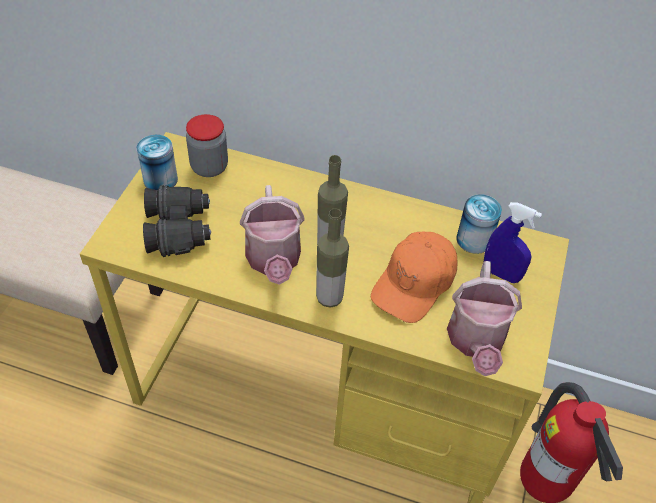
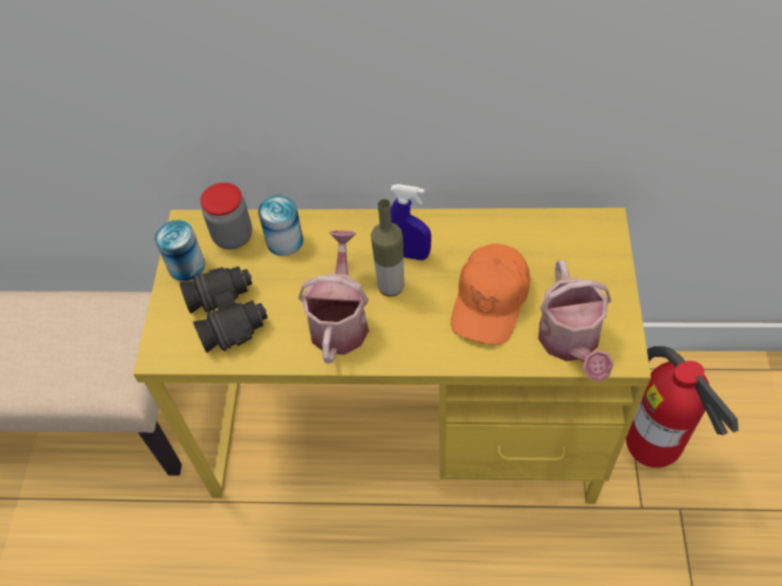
camera: 10 degrees left, 5 degrees up
watering can [240,185,305,285] -> watering can turned 150 degrees counterclockwise [298,231,369,363]
bottle [316,208,349,308] -> none
can [456,194,502,254] -> can moved to [258,195,303,256]
blue spray bottle [484,202,542,283] -> blue spray bottle moved to [391,184,431,260]

